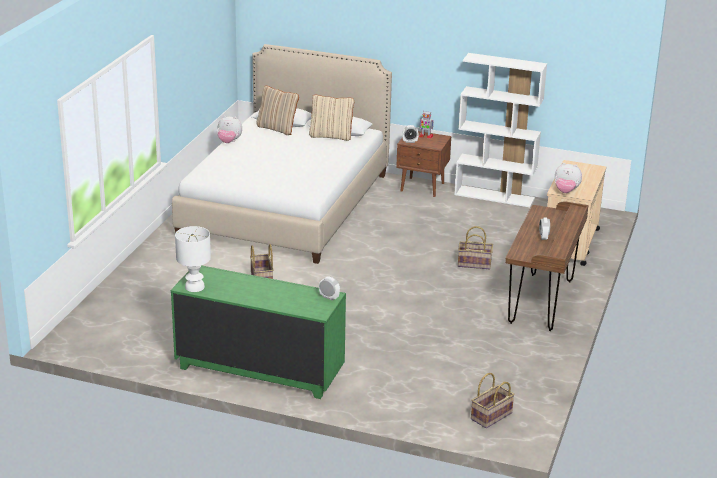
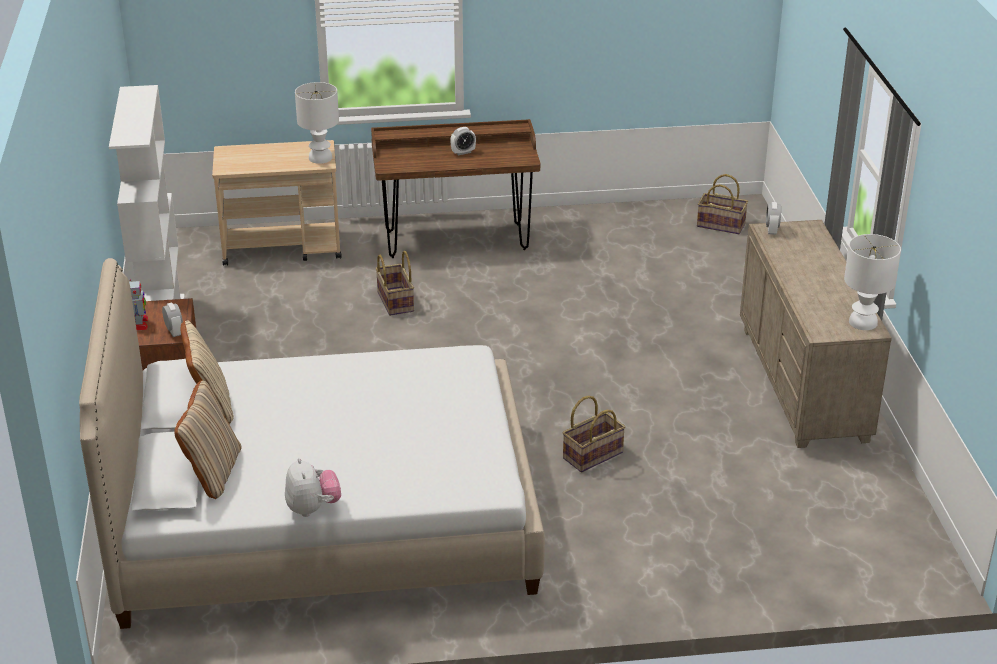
camera: 115 degrees left, 5 degrees up
green dresser [171,265,346,399] -> beige dresser [740,220,892,448]
plush toy [555,163,582,193] -> white table lamp [295,82,339,164]

